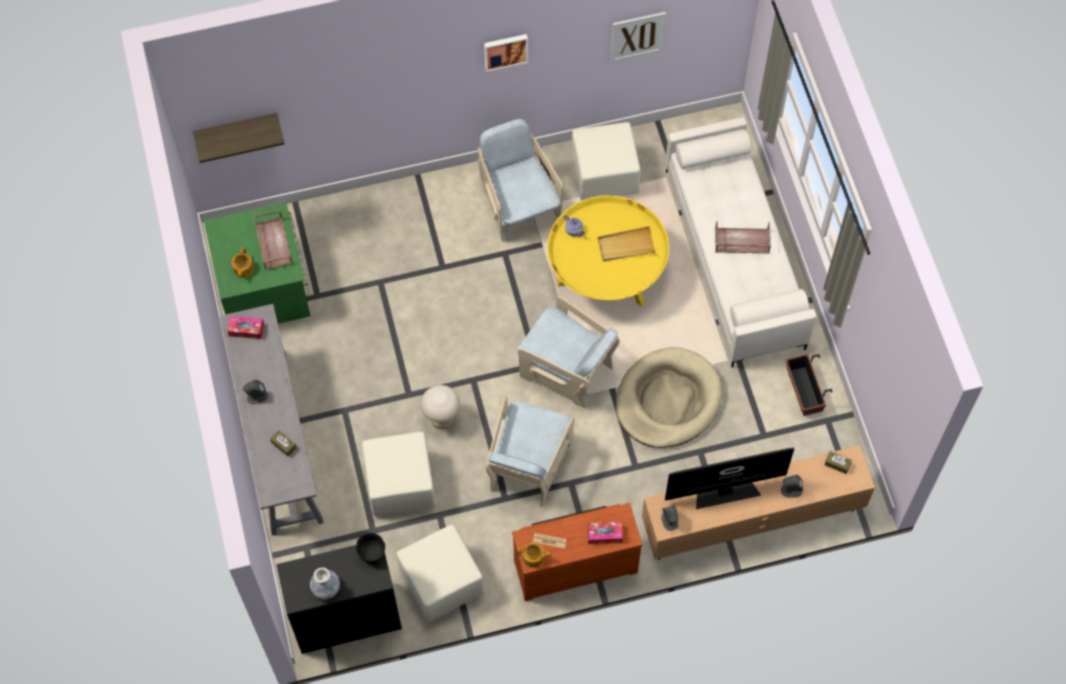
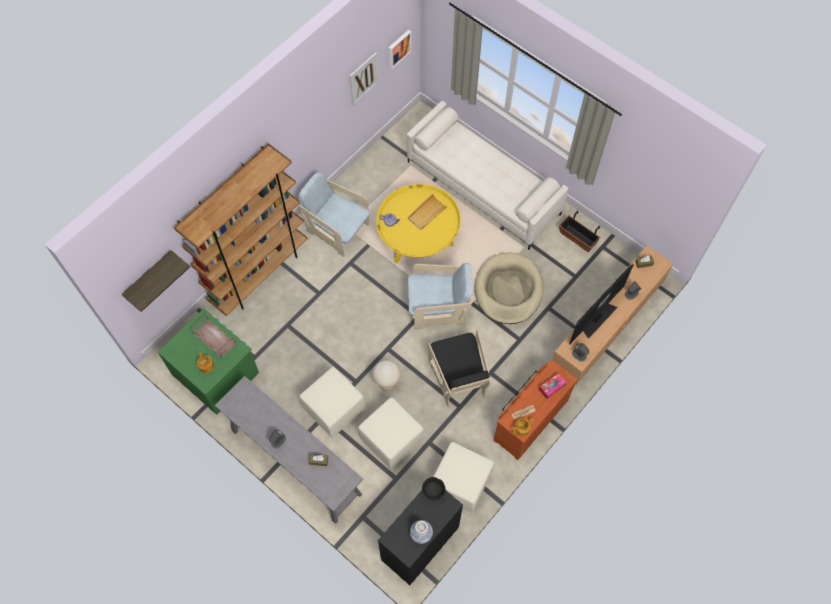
camera: 35 degrees left, 0 degrees up
tissue box [227,316,264,339] -> none
picture [484,34,528,72] -> picture moved to [389,30,411,69]
beige armchair [485,396,575,507] -> black armchair [428,330,491,408]
beige ottoman [571,122,641,201] -> beige ottoman moved to [300,367,365,438]
brown tray [715,221,771,253] -> none
none -> brown bookcase [174,143,308,316]

